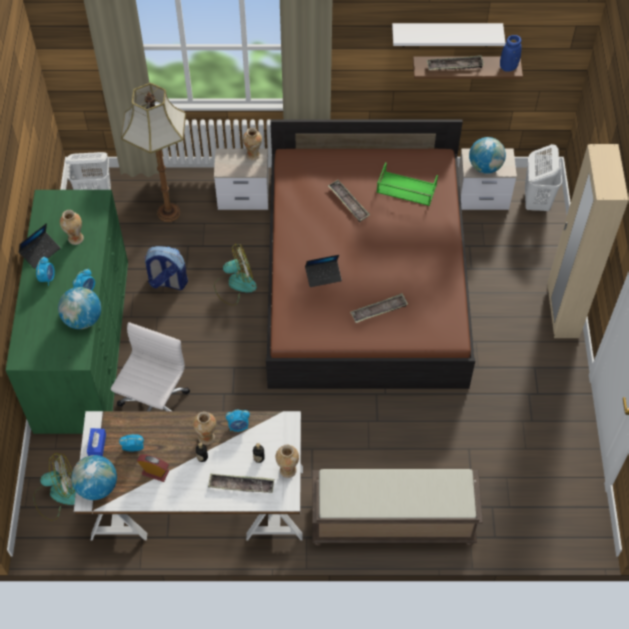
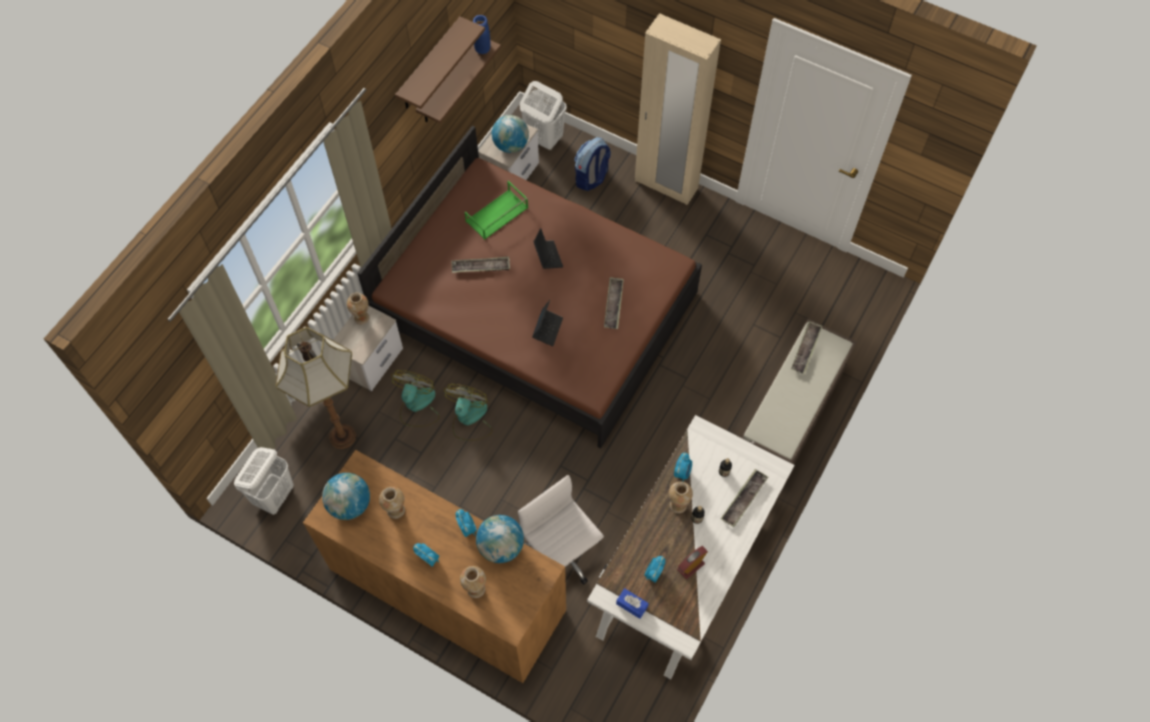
camera: 60 degrees left, 5 degrees up
green dresser [6,190,128,434] -> brown dresser [303,450,566,683]
laptop [19,223,60,269] -> laptop moved to [534,228,563,269]
fan [33,453,76,521] -> fan moved to [391,370,440,427]
globe [71,455,117,500] -> globe moved to [322,473,370,520]
backpack [144,246,188,290] -> backpack moved to [574,137,611,191]
vase [275,445,299,478] -> vase moved to [460,566,486,598]
white shelf [392,23,505,47] -> brown shelf [395,16,485,109]
tray [427,55,484,70] -> tray moved to [791,321,822,374]

